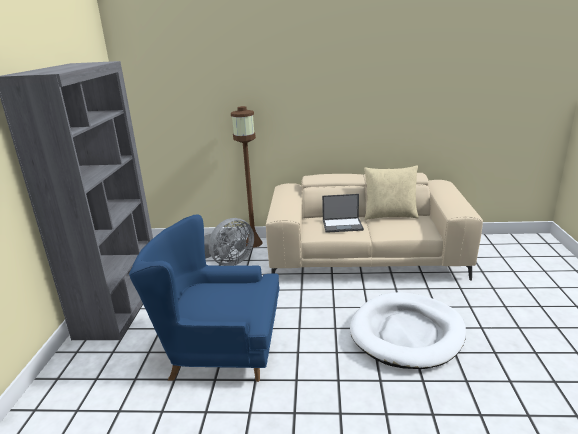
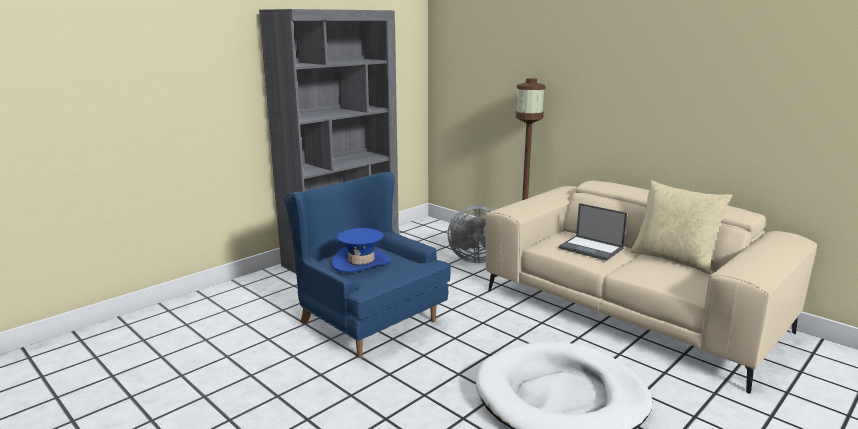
camera: 40 degrees right, 5 degrees down
none -> blue hat [332,228,391,273]

